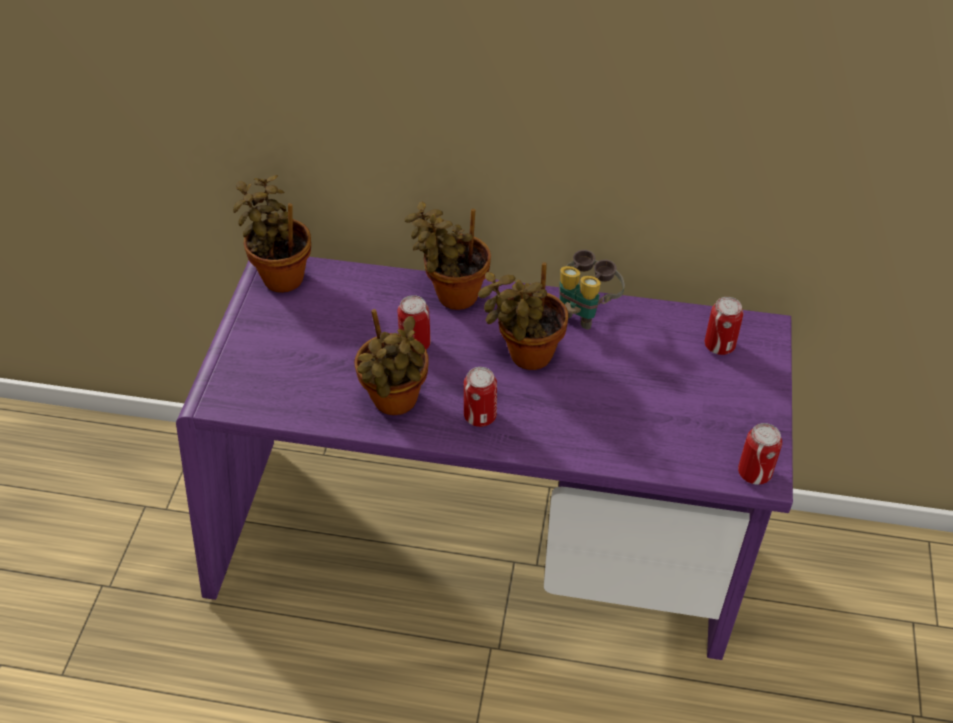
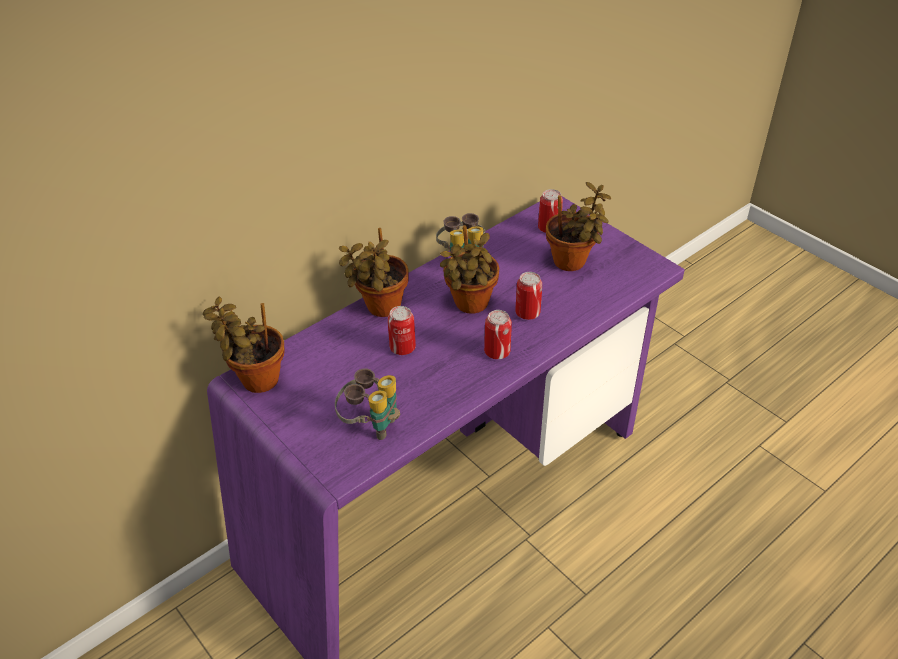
camera: 50 degrees left, 5 degrees down
potted plant [354,309,429,415] -> potted plant moved to [546,182,611,271]
can [738,423,782,485] -> can moved to [515,272,542,320]
none -> binoculars [335,368,400,440]

